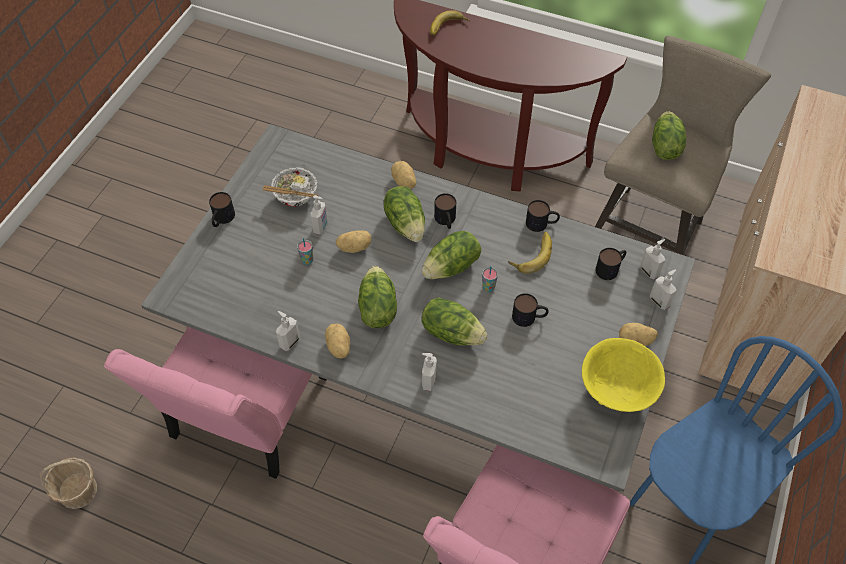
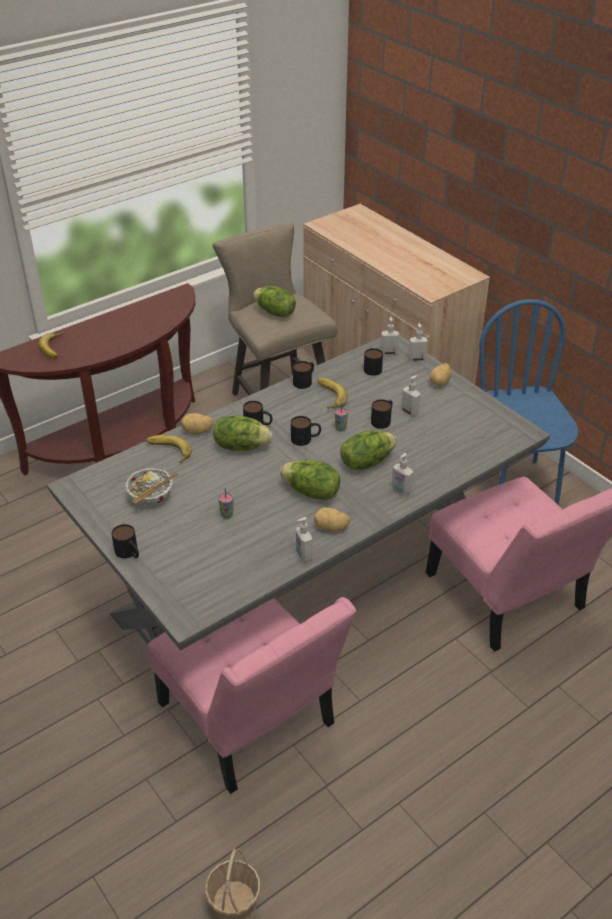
camera: 60 degrees left, 15 degrees down
soap dispenser [310,195,328,235] -> soap dispenser moved to [401,375,421,416]
potato [336,230,371,253] -> none
lettuce [422,231,481,279] -> mug [291,416,321,446]
yellow bowl [582,338,665,412] -> none
none -> banana [146,435,192,463]

